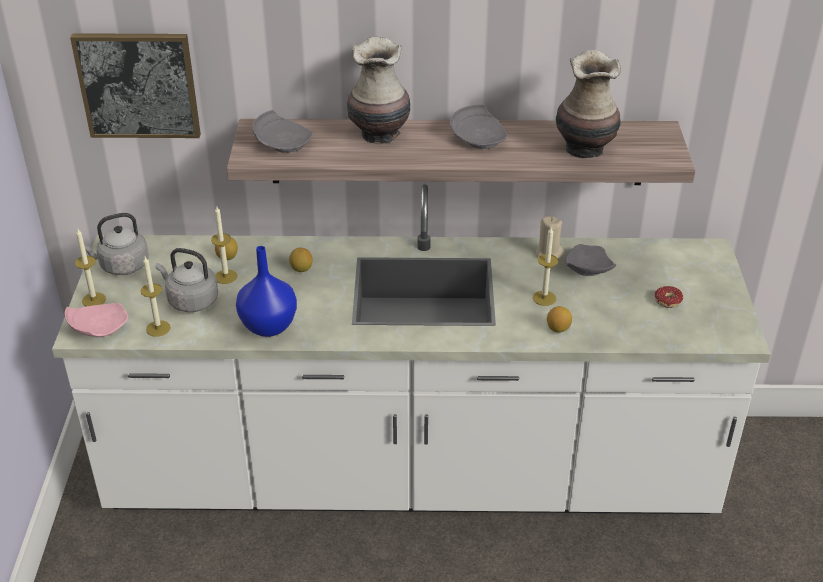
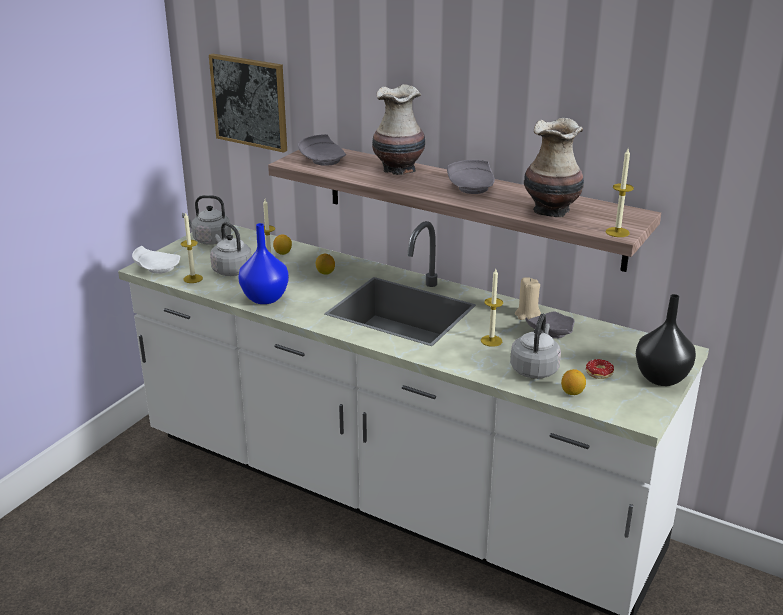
camera: 30 degrees right, 10 degrees down
pink plate [65,303,128,337] -> white plate [132,246,181,274]
candle [75,229,106,306] -> candle moved to [606,149,634,237]
lemon [547,306,572,333] -> lemon moved to [561,369,586,395]
none -> grey kettle [510,313,561,379]
none -> black vase [636,294,696,386]

